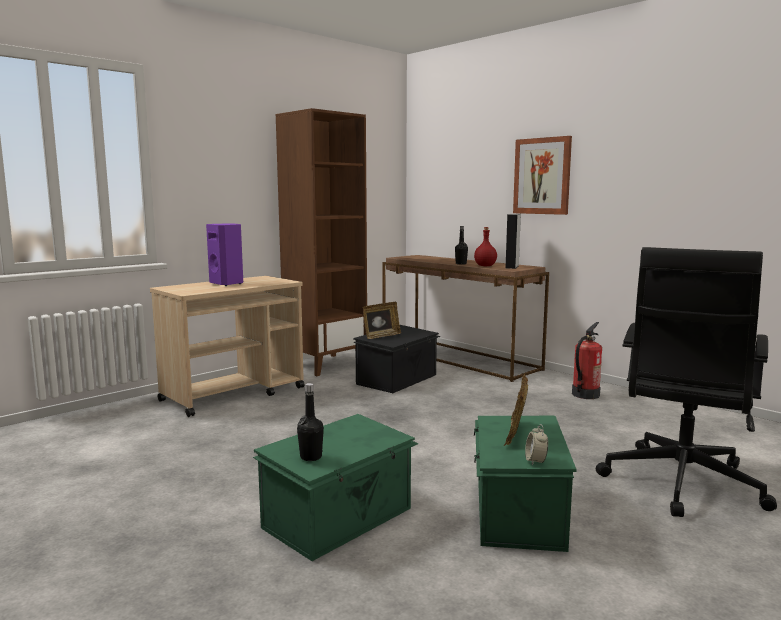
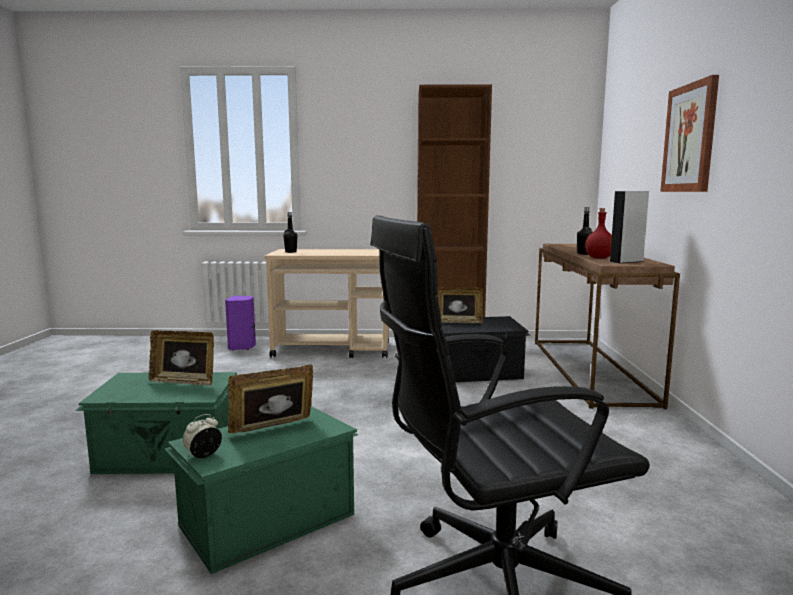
camera: 45 degrees right, 0 degrees up
purple speaker [206,223,243,286] -> purple speaker moved to [225,296,256,350]
black bottle [297,383,324,461] -> black bottle moved to [283,212,297,253]
fire extinguisher [572,322,602,399] -> none
none -> picture frame [149,330,214,385]

